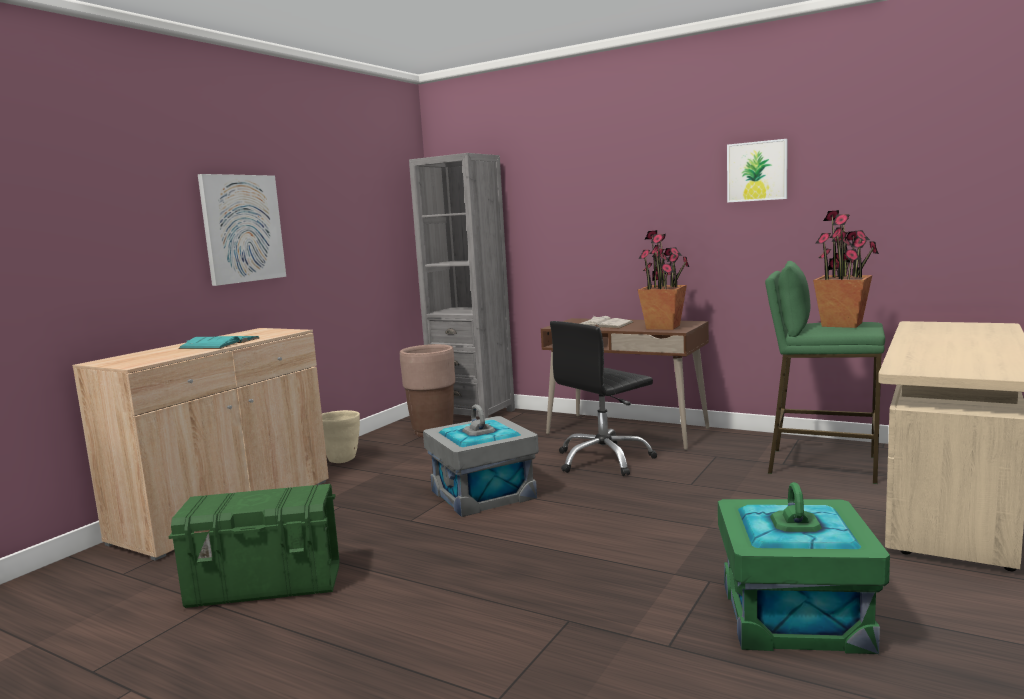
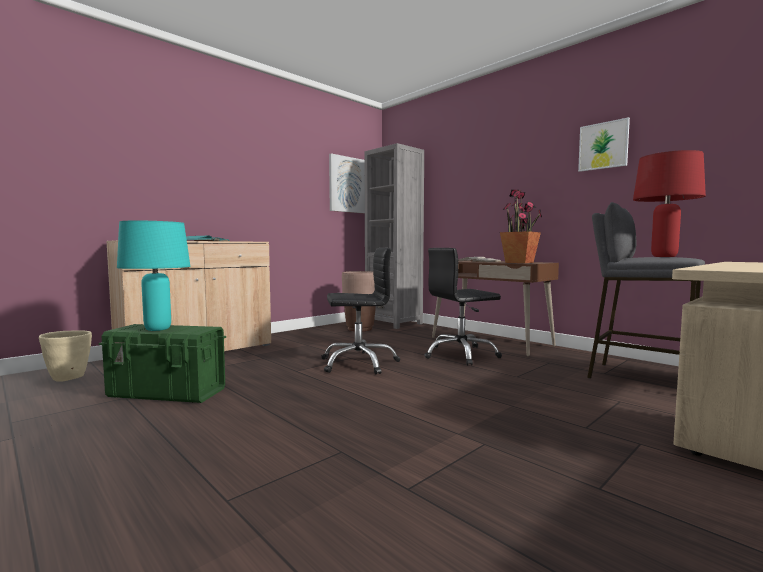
camera: 15 degrees right, 5 degrees down
picture [198,174,286,286] -> picture moved to [329,153,365,213]
beige planter [322,410,360,463] -> beige planter moved to [39,330,92,382]
grey storage box [423,404,539,517] -> black office chair [321,248,400,374]
green storage box [718,482,890,654] -> none
green stool [765,261,885,484] -> grey stool [587,202,705,379]
potted plant [813,210,879,328] -> red table lamp [633,150,706,257]
none -> turquoise table lamp [117,221,190,331]

